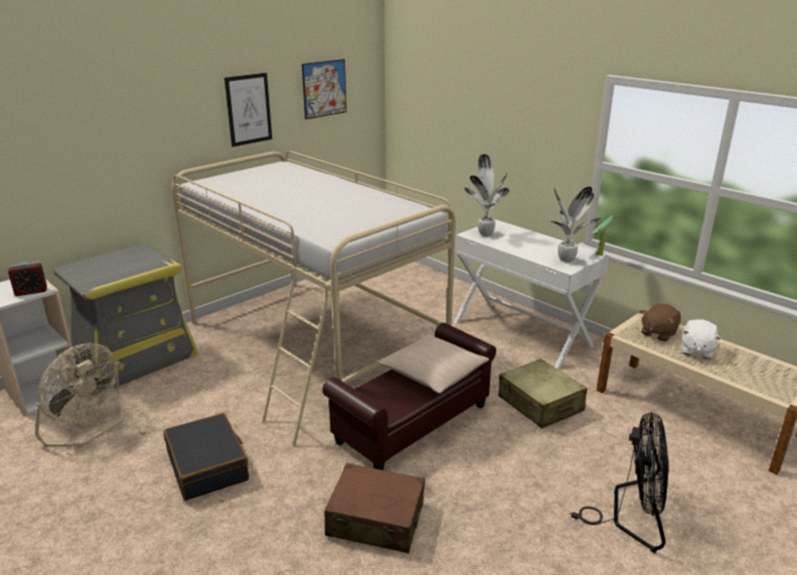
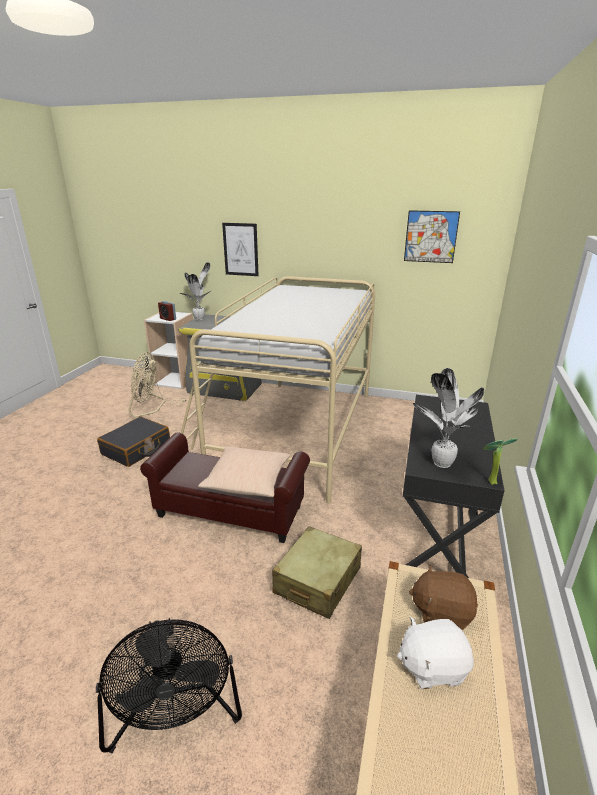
camera: 60 degrees right, 0 degrees up
beige fan [35,343,147,447] -> beige fan turned 90 degrees counterclockwise [129,352,186,418]
picture [224,73,272,147] -> picture moved to [222,223,259,276]
brown suitcase [324,463,425,553] -> none
white desk [454,220,610,370] -> black desk [403,395,504,578]
potted plant [464,154,509,237] -> potted plant moved to [180,262,212,320]

